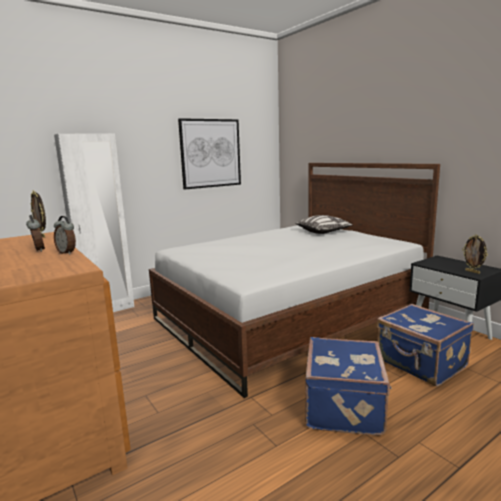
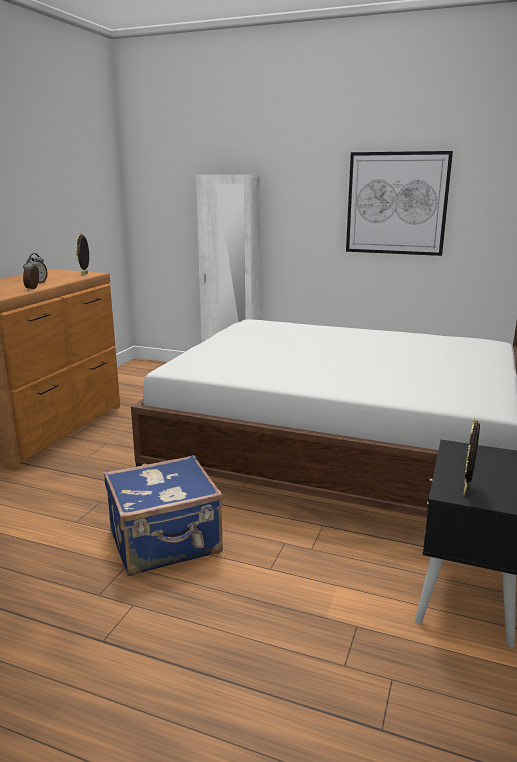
camera: 55 degrees right, 5 degrees up
pillow [295,215,353,234] -> none
blue suitcase [377,304,474,387] -> none

